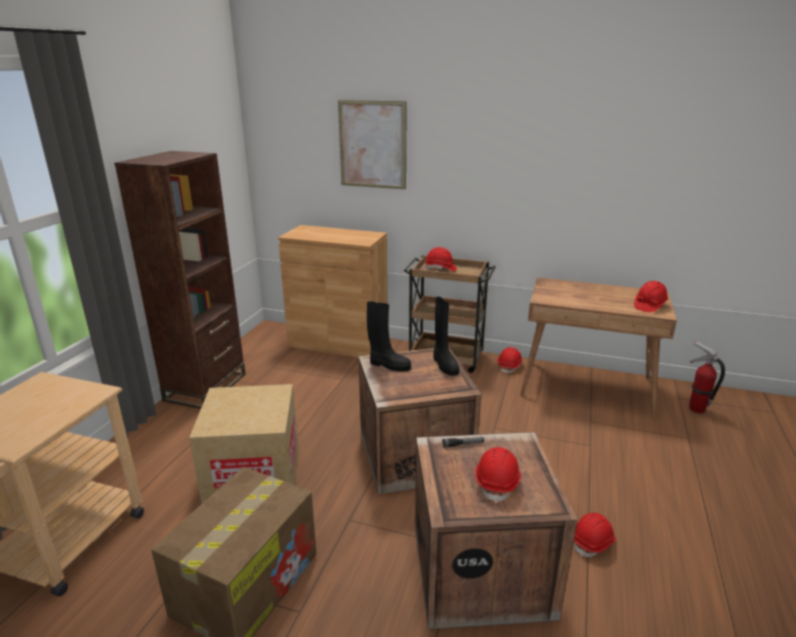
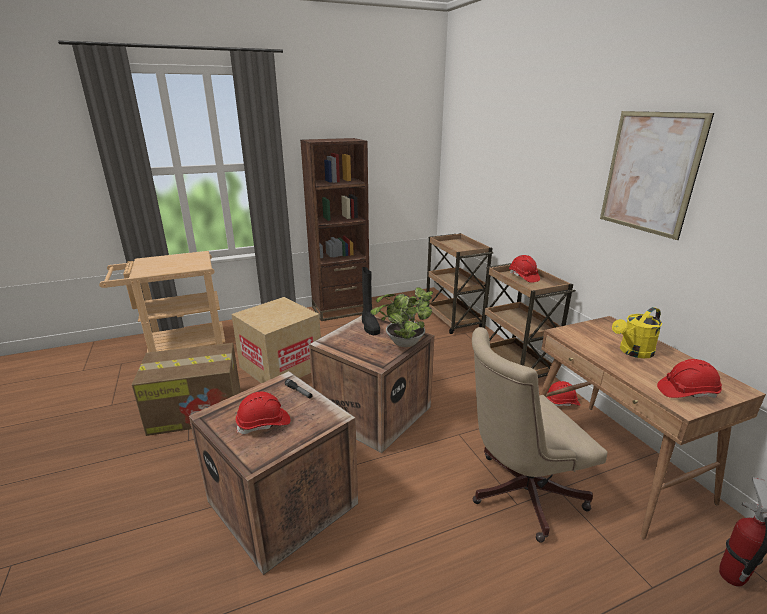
camera: 50 degrees right, 0 degrees up
brown cabinet [278,225,388,358] -> brown cart [426,233,493,334]
picture [338,100,407,189] -> picture moved to [600,111,714,240]
black boot [433,297,459,376] -> potted plant [370,287,433,347]
red hard hat [574,513,616,557] -> none
none -> beige office chair [472,327,607,543]
none -> yellow watering can [612,307,662,358]

